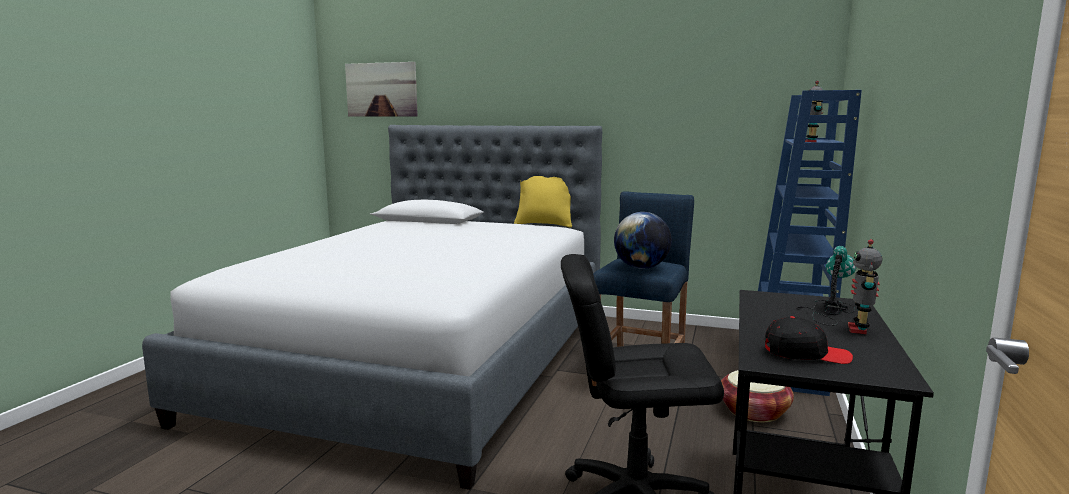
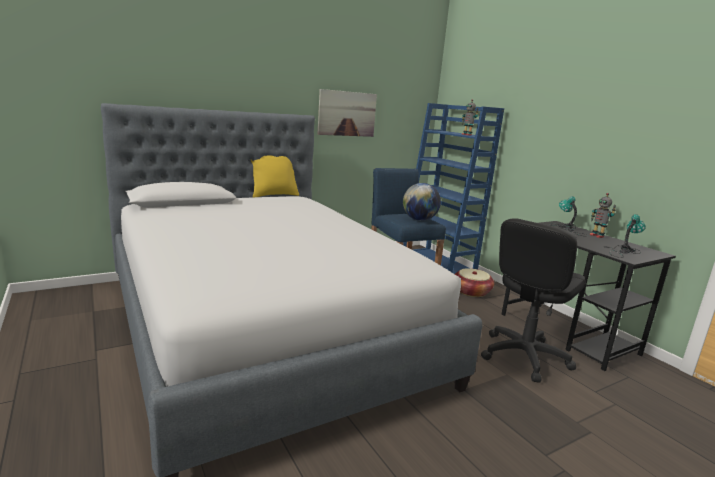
camera: 50 degrees left, 5 degrees up
picture [345,62,418,117] -> picture moved to [318,89,377,137]
black cap [765,316,853,364] -> table lamp [604,214,646,258]

